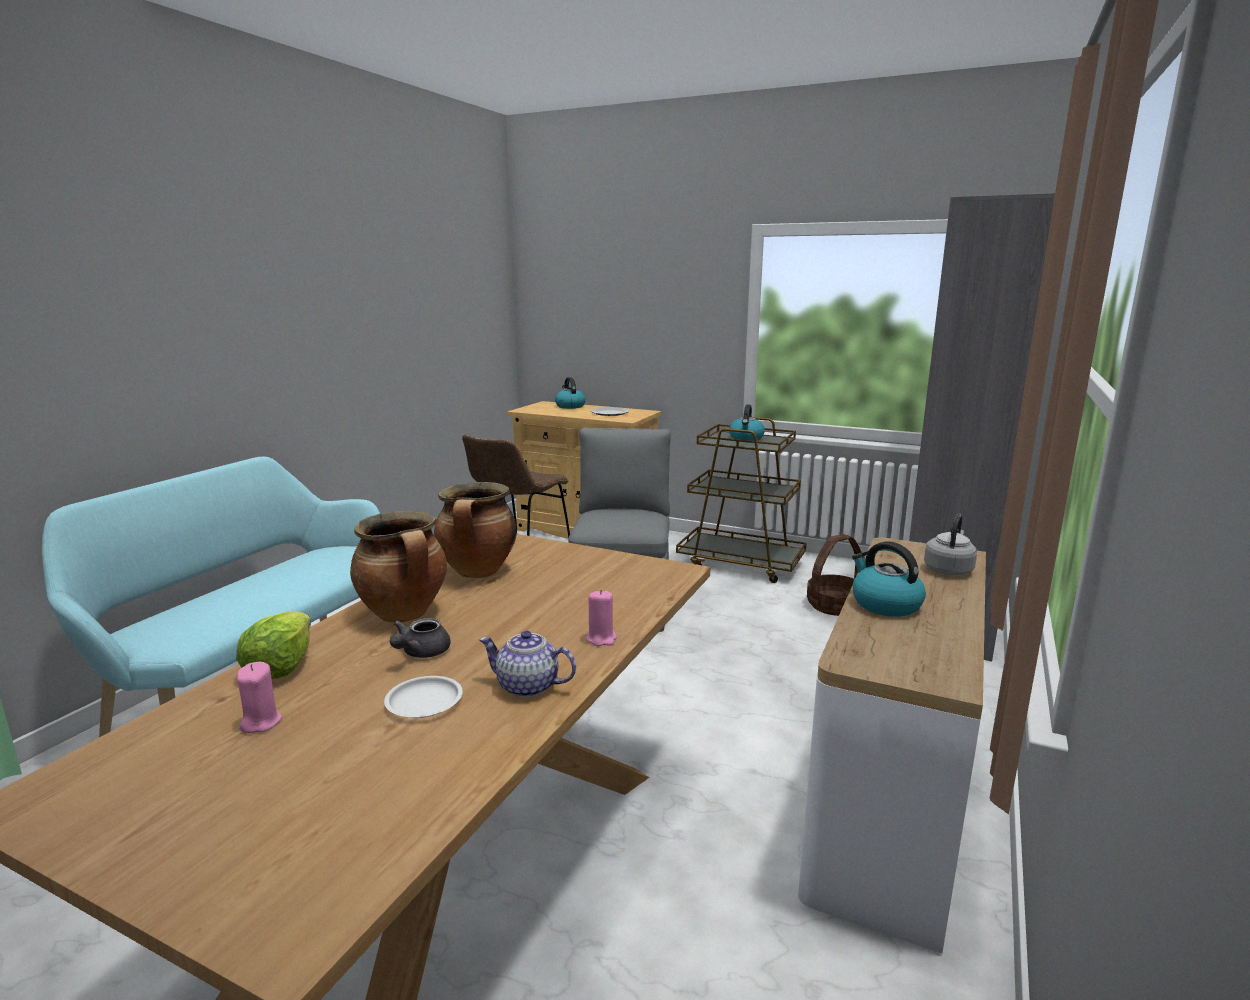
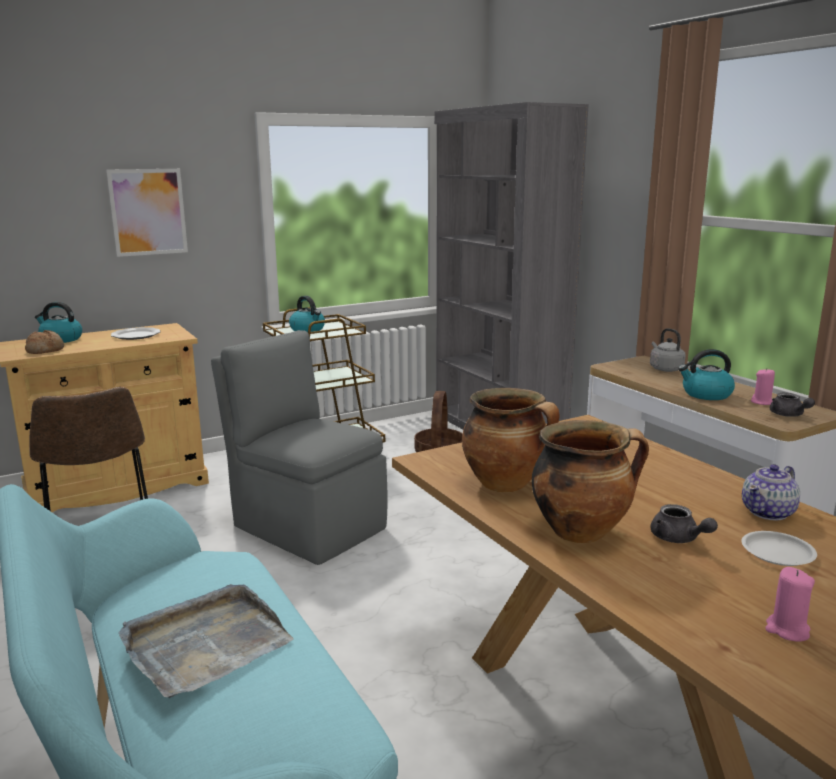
camera: 55 degrees left, 0 degrees up
lettuce [236,611,311,679] -> none
pink candle [586,590,617,646] -> pink candle moved to [751,368,775,405]
none -> bread [25,330,64,354]
none -> picture [106,169,188,257]
none -> grey tray [119,584,294,698]
none -> grey teapot [770,393,815,417]

